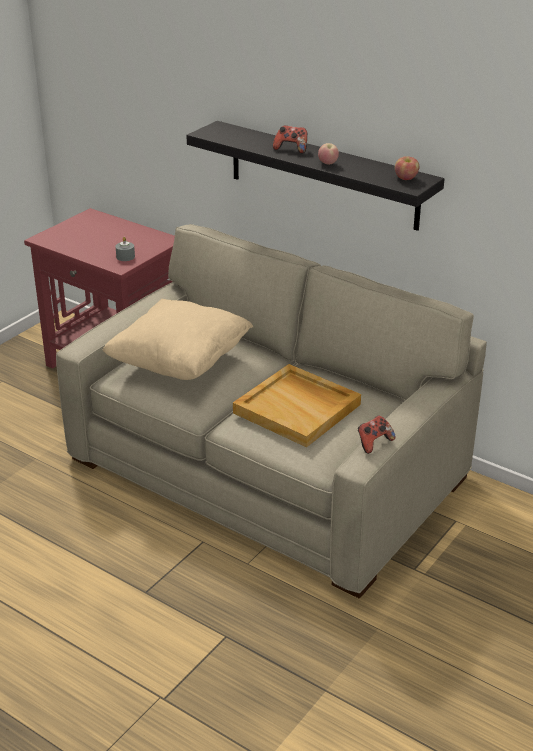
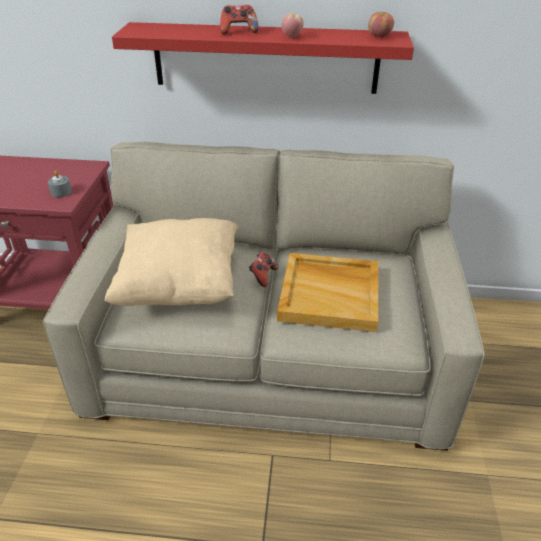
camera: 30 degrees left, 5 degrees up
black shelf [186,121,444,231] -> red shelf [112,22,414,94]
game controller [358,415,396,454] -> game controller moved to [249,252,278,287]

